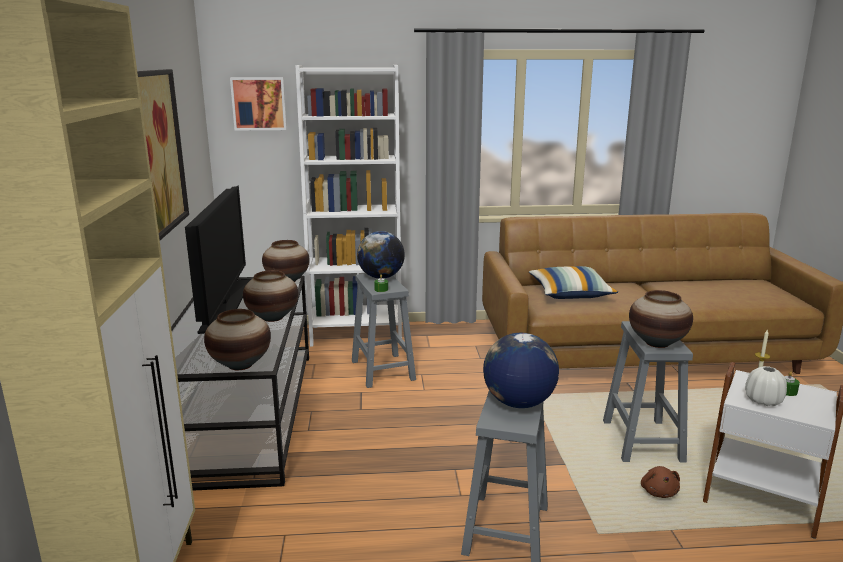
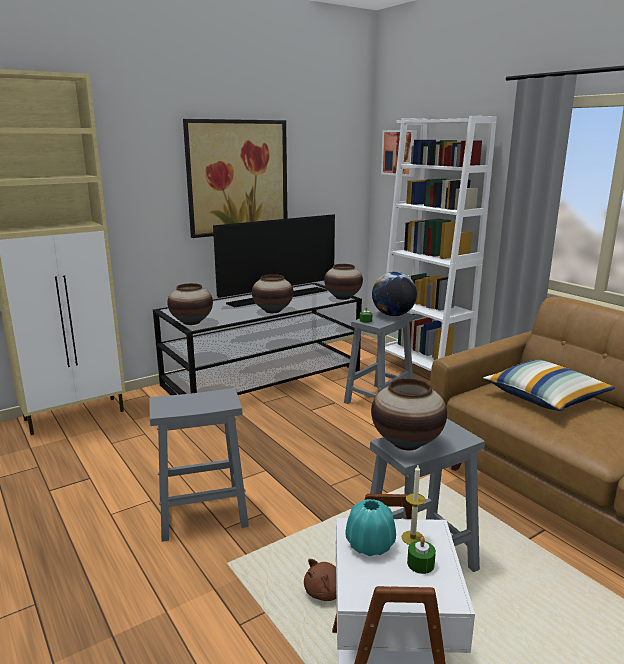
camera: 60 degrees right, 0 degrees up
globe [483,333,559,408] -> none
white vase [745,366,787,406] -> turquoise vase [346,499,396,556]

